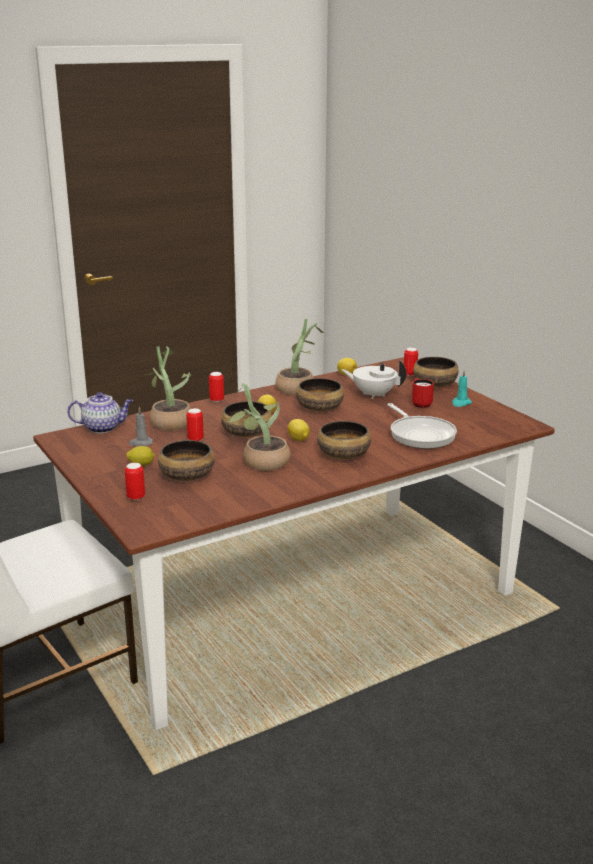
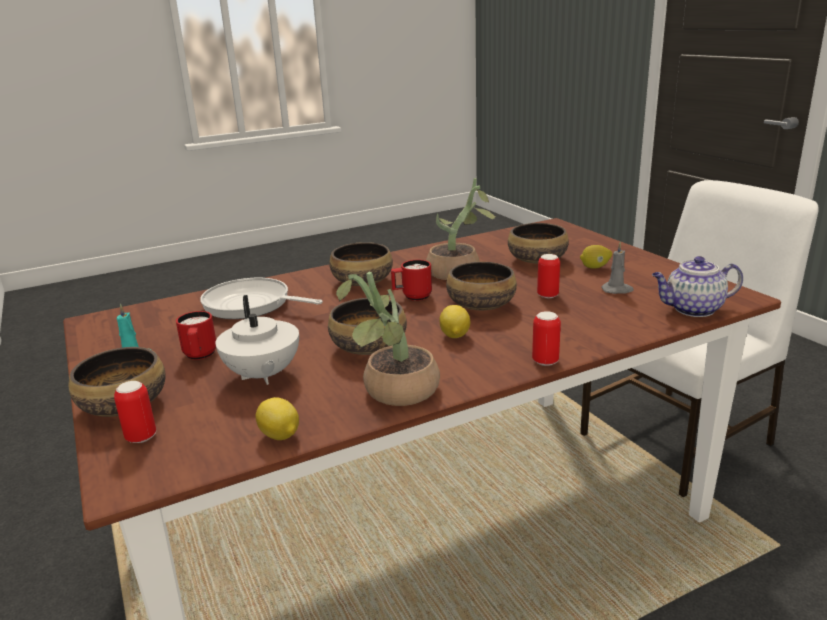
camera: 175 degrees left, 0 degrees up
can [125,462,145,500] -> none
potted plant [146,346,191,430] -> none
lemon [287,419,310,441] -> red mug [391,260,432,301]
white teapot [341,360,406,399] -> white teapot turned 45 degrees clockwise [215,295,299,385]
frying pan [387,403,457,449] -> frying pan turned 45 degrees counterclockwise [200,278,323,319]

